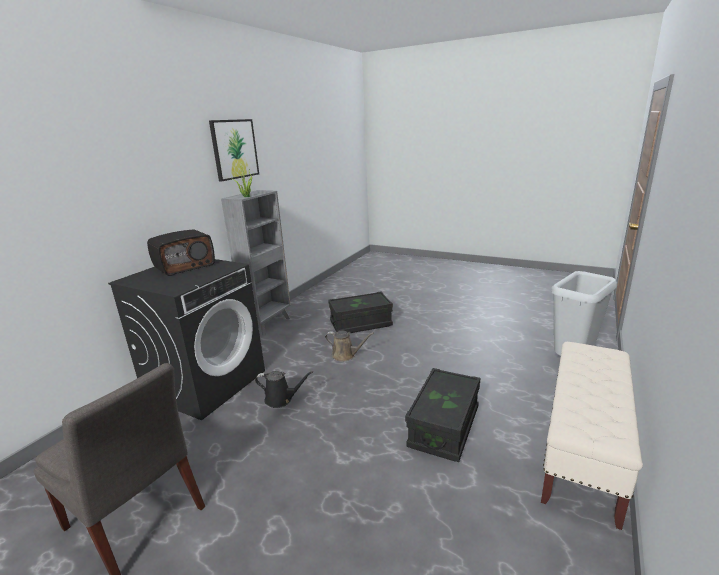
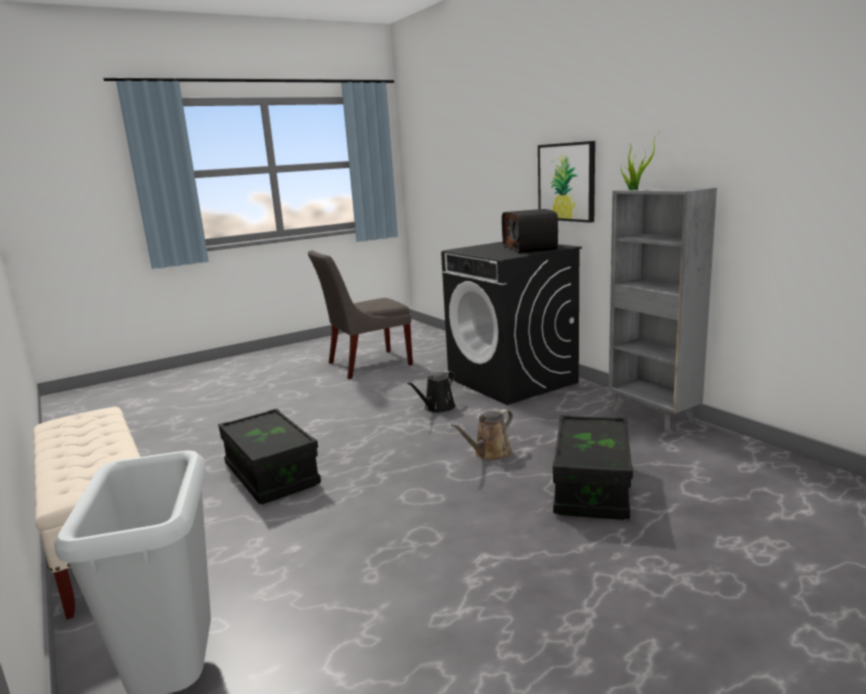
camera: 120 degrees right, 5 degrees down
picture [209,119,259,181] -> picture moved to [538,141,595,223]

